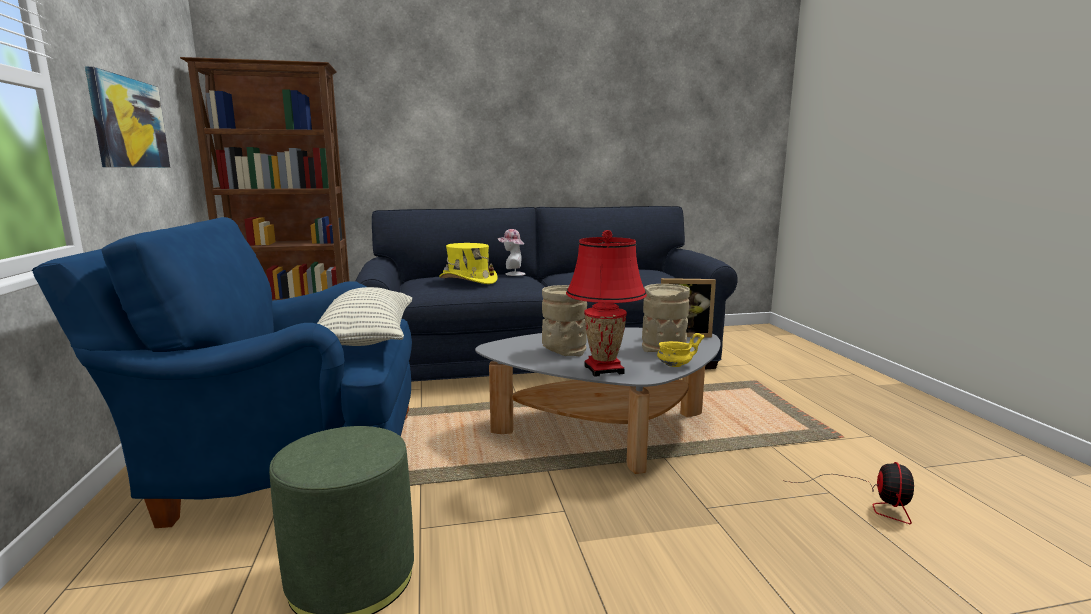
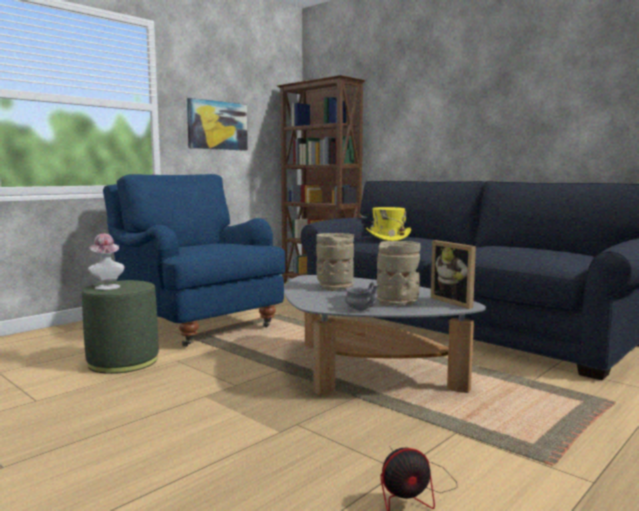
camera: 55 degrees right, 5 degrees down
pillow [317,287,412,346] -> none
hat [498,229,525,276] -> hat moved to [88,234,124,290]
red table lamp [566,230,647,377] -> none
yellow bowl [657,333,705,367] -> grey bowl [345,282,379,310]

